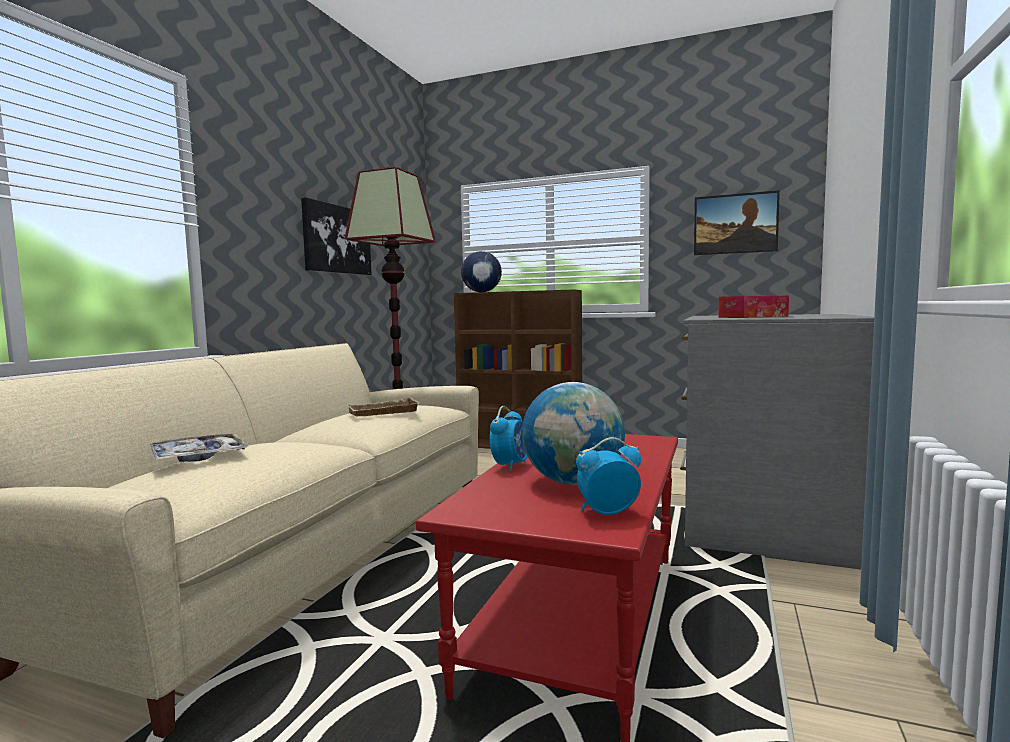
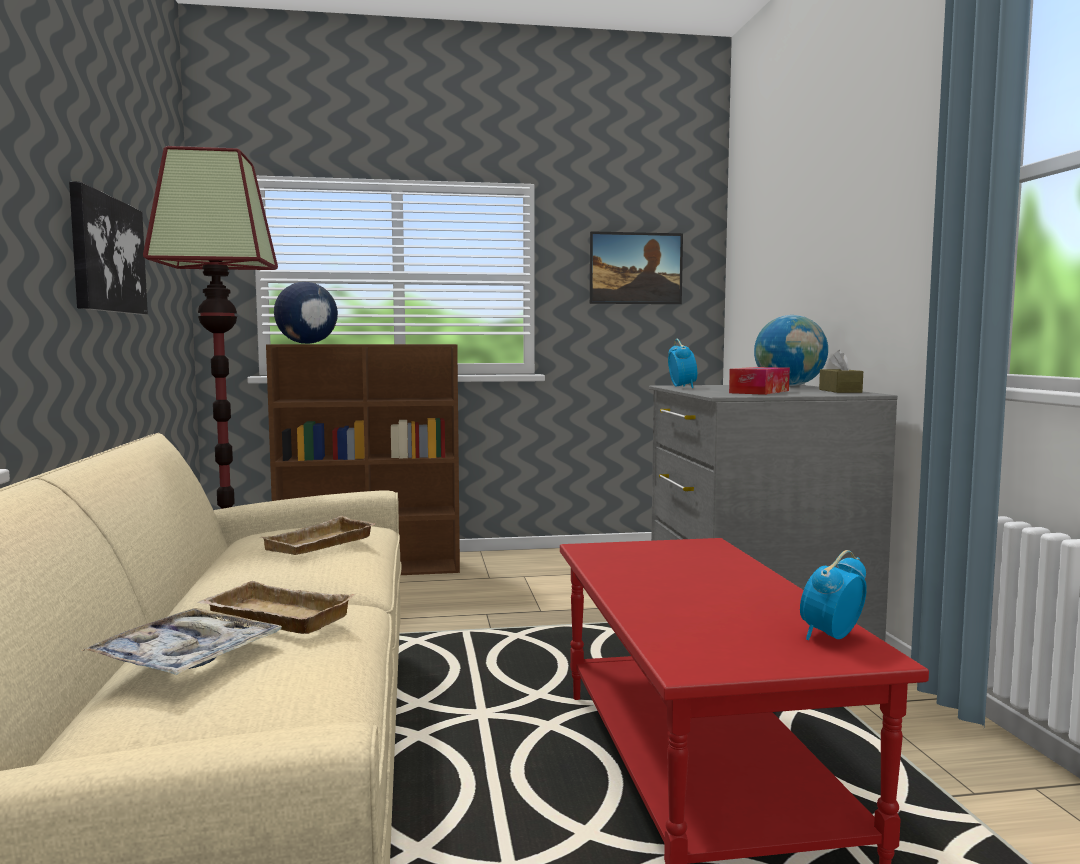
camera: 30 degrees left, 0 degrees up
alarm clock [490,406,528,472] -> alarm clock moved to [668,339,697,388]
globe [522,382,625,485] -> globe moved to [754,315,828,386]
none -> beige tray [198,581,356,634]
none -> brown tissue box [819,350,863,393]

